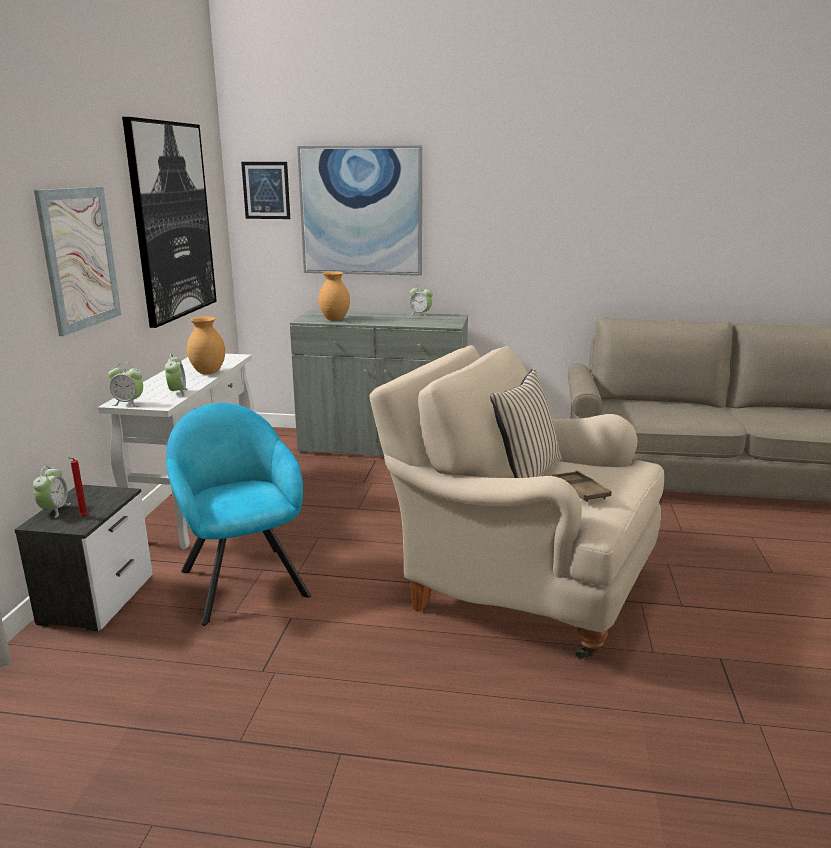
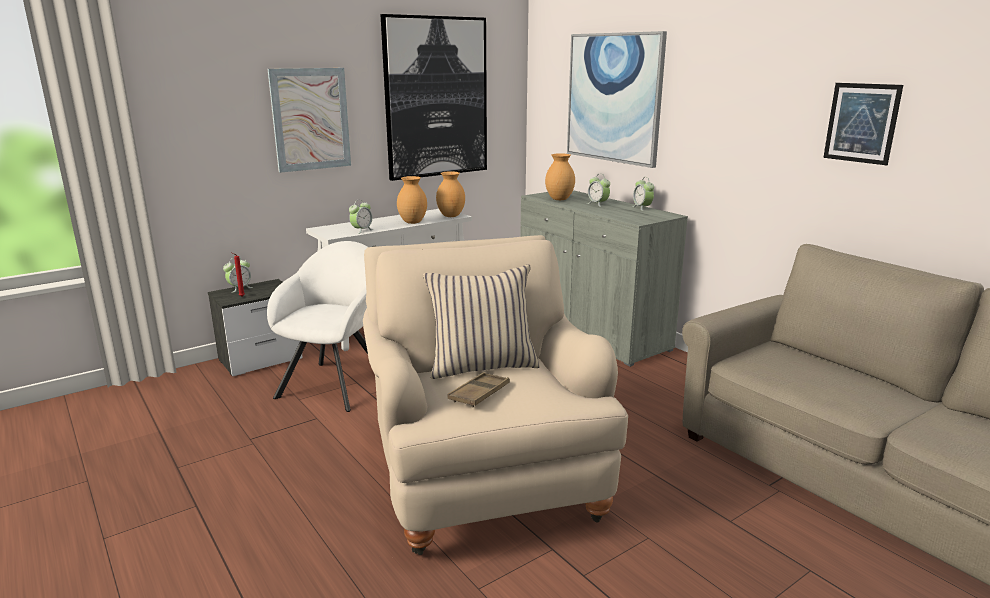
camera: 45 degrees right, 0 degrees up
alarm clock [108,363,143,407] -> alarm clock moved to [587,175,610,207]
turquoise armchair [166,403,311,626] -> white armchair [267,241,368,412]
picture [241,162,290,219] -> picture moved to [823,83,903,165]
none -> brown vase [436,171,465,217]

